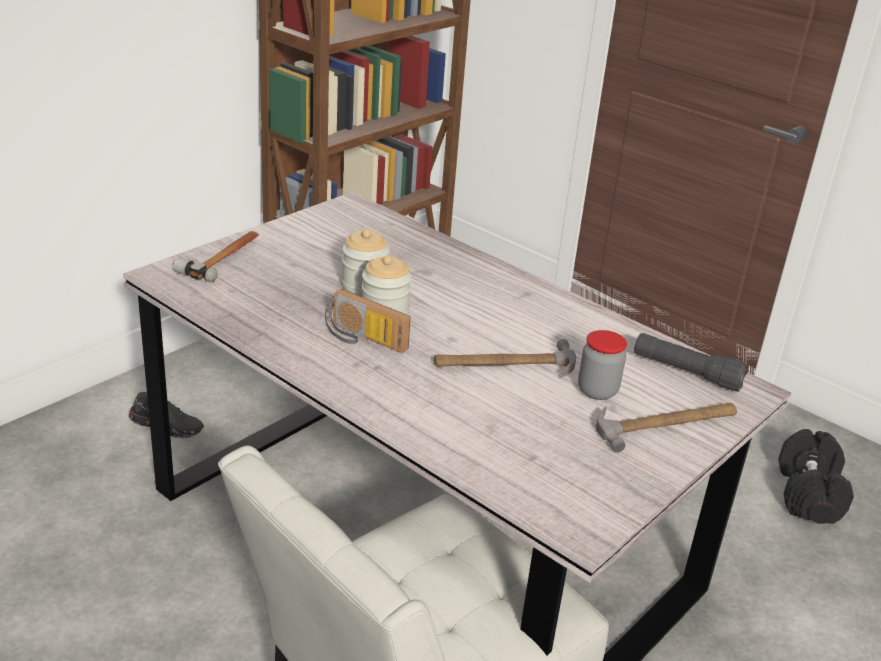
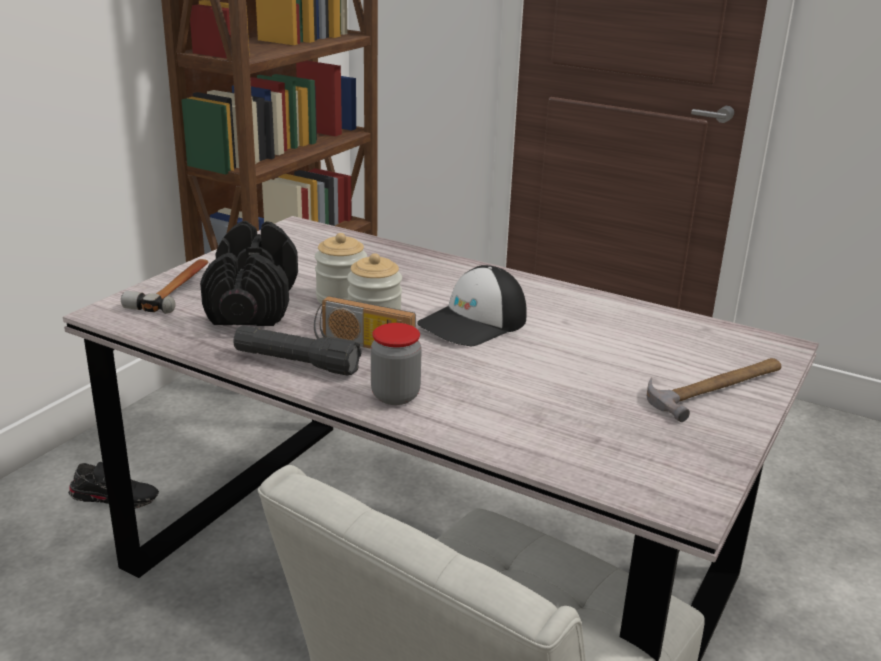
camera: 10 degrees left, 5 degrees down
hammer [434,339,576,378] -> none
jar [578,330,627,400] -> jar moved to [371,323,422,405]
black flashlight [634,333,749,392] -> black flashlight moved to [234,325,362,376]
black dumbbell [778,429,854,524] -> black dumbbell moved to [200,221,298,326]
none -> cap [417,265,527,347]

